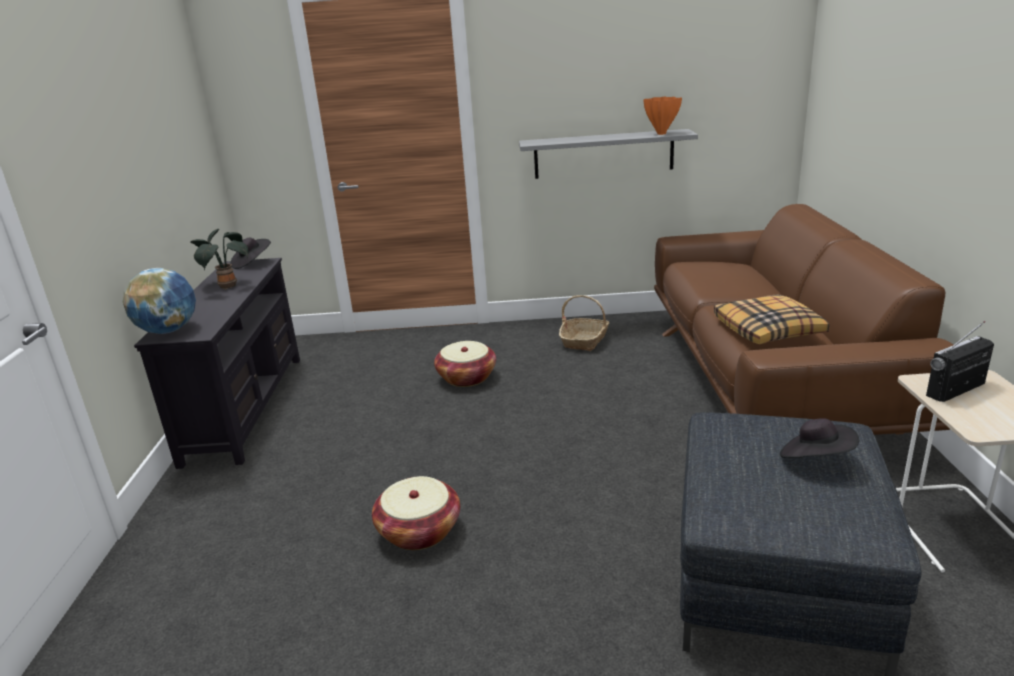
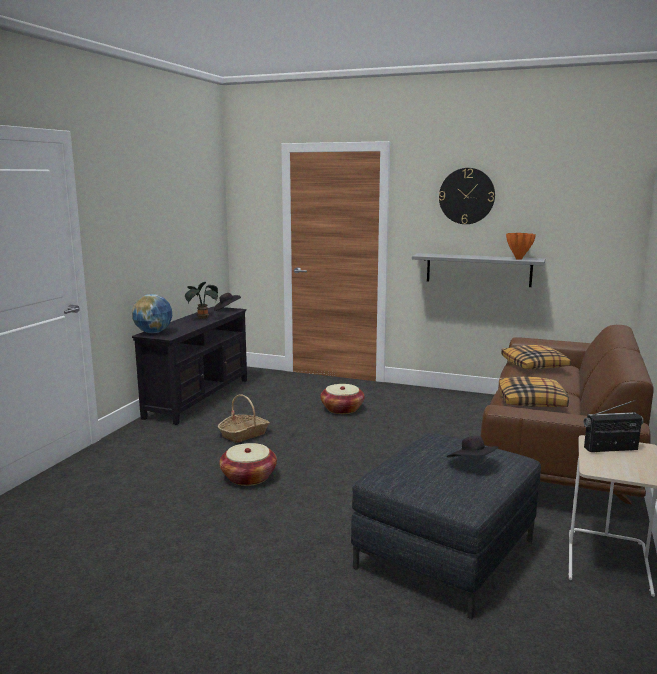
camera: 20 degrees right, 10 degrees down
basket [559,295,609,351] -> basket moved to [218,394,270,443]
none -> wall clock [439,168,495,224]
none -> pillow [501,345,571,369]

